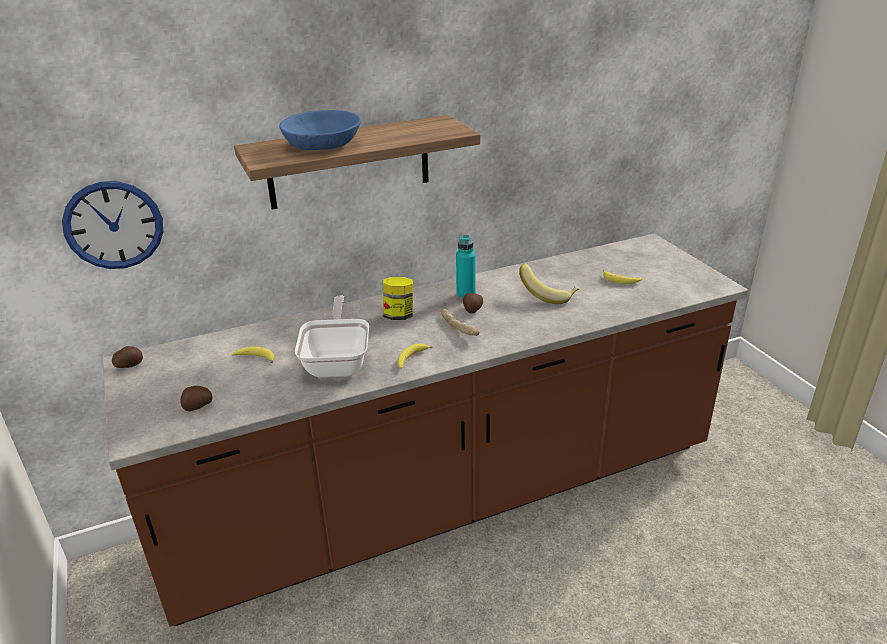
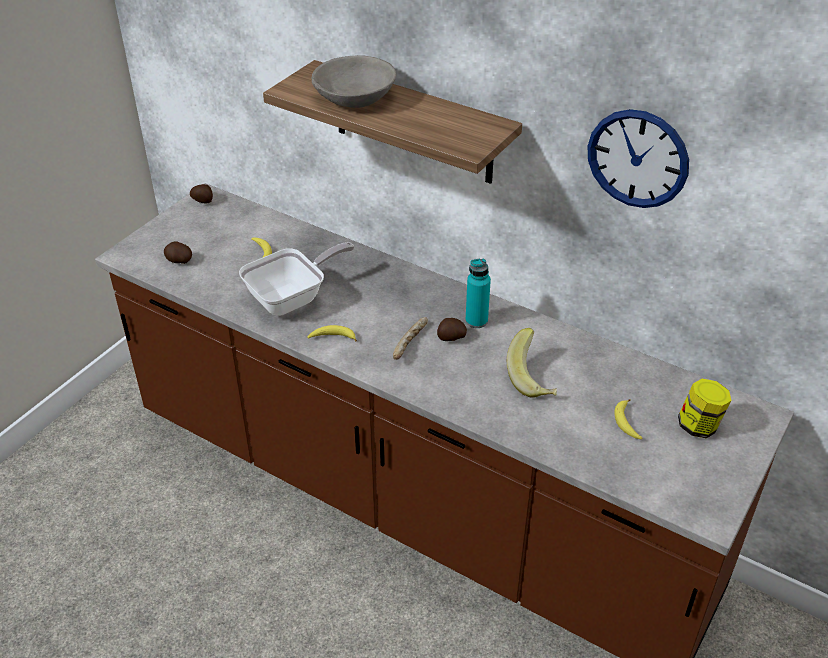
camera: 55 degrees right, 10 degrees up
wall clock [62,181,163,269] -> wall clock moved to [587,109,689,208]
blue bowl [279,110,361,150] -> grey bowl [312,55,396,108]
jar [383,277,413,320] -> jar moved to [678,379,732,438]

